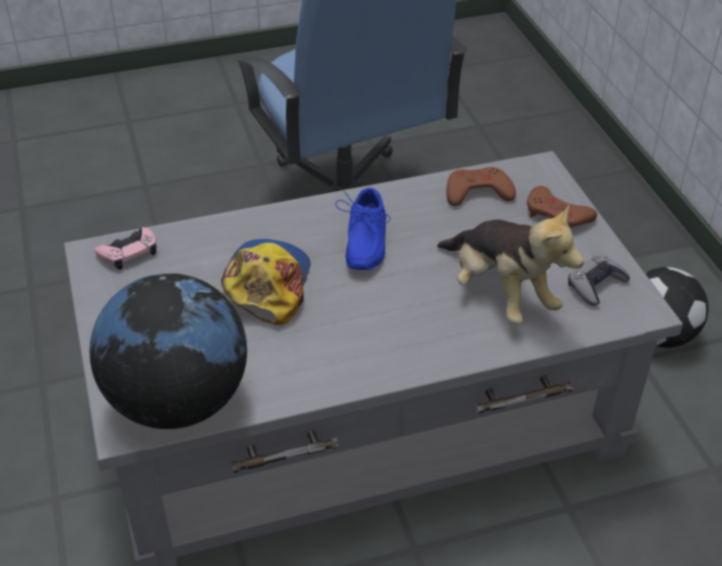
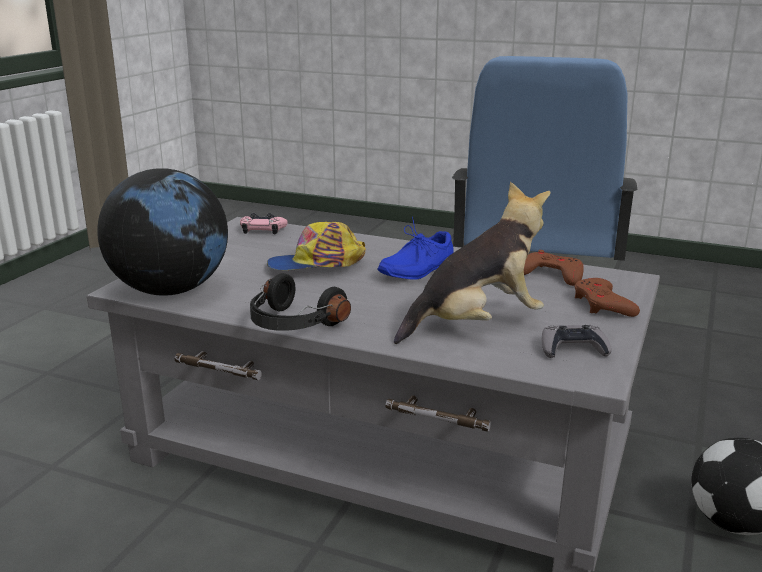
camera: 40 degrees right, 20 degrees down
cap [221,239,311,325] -> cap turned 150 degrees counterclockwise [267,222,366,270]
plush toy [437,204,584,324] -> plush toy turned 120 degrees counterclockwise [394,182,551,344]
none -> black headphones [250,273,351,331]

